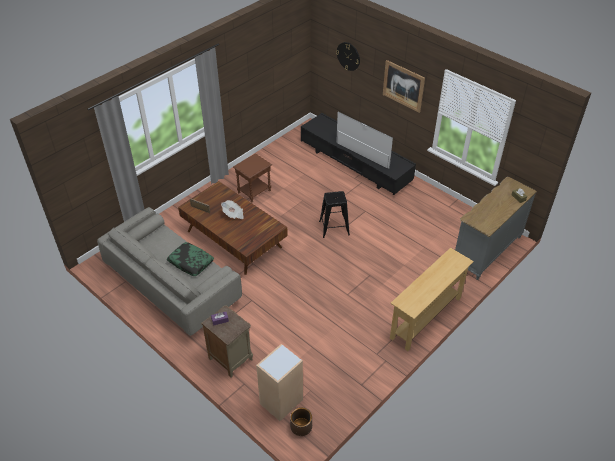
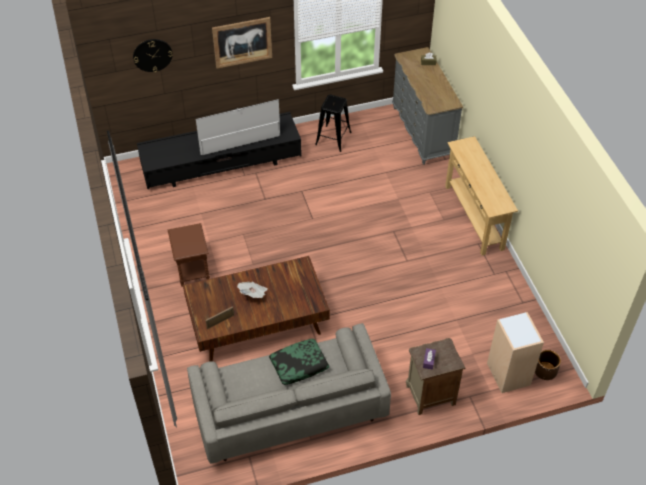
camera: 60 degrees left, 5 degrees up
black stool [319,191,350,238] -> black stool moved to [315,94,351,152]

